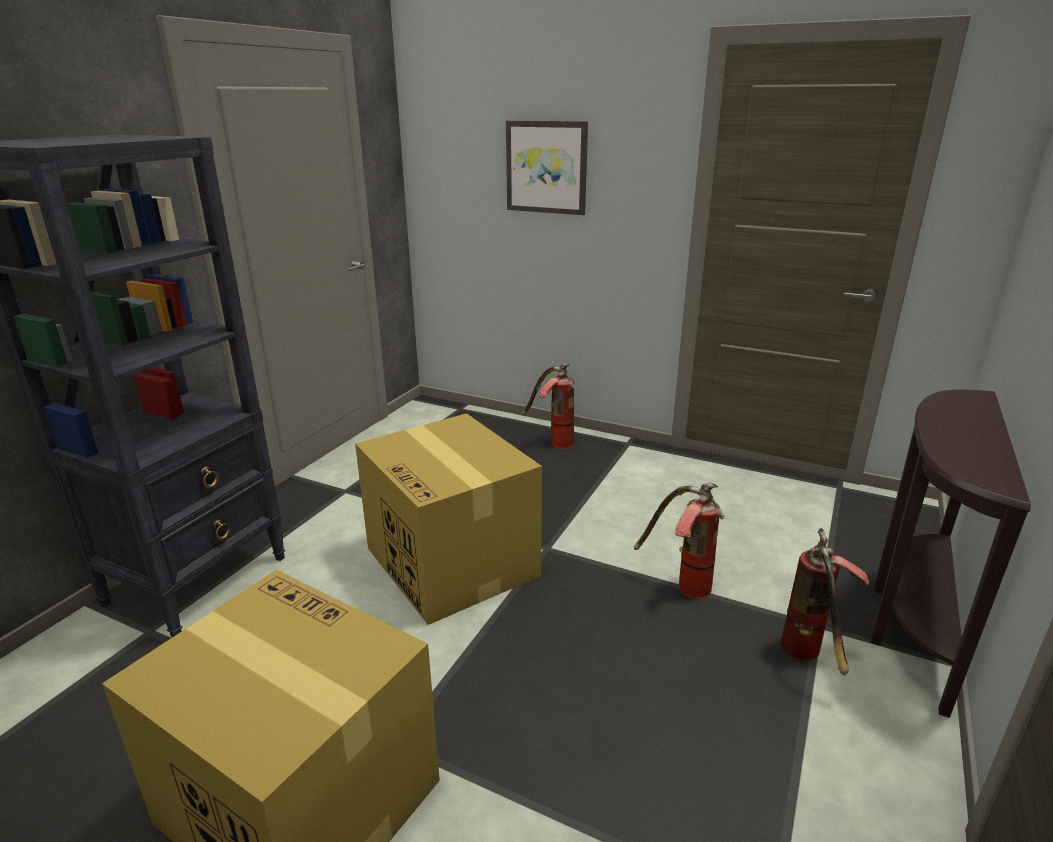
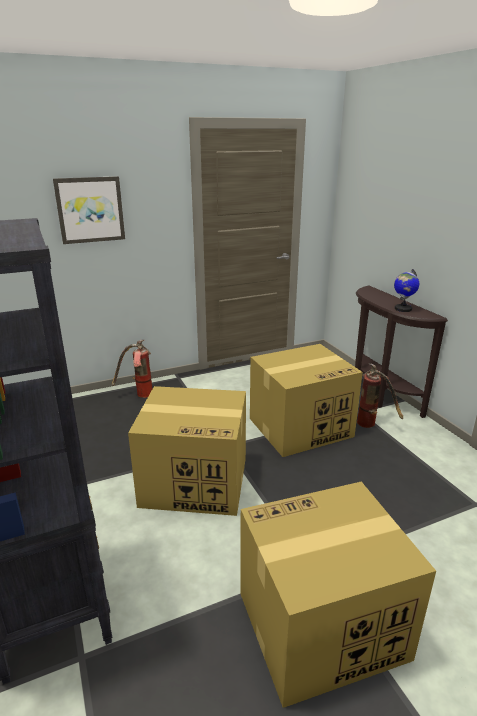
camera: 50 degrees left, 0 degrees up
fire extinguisher [634,483,724,599] -> cardboard box [250,344,363,457]
none -> globe [394,269,419,312]

